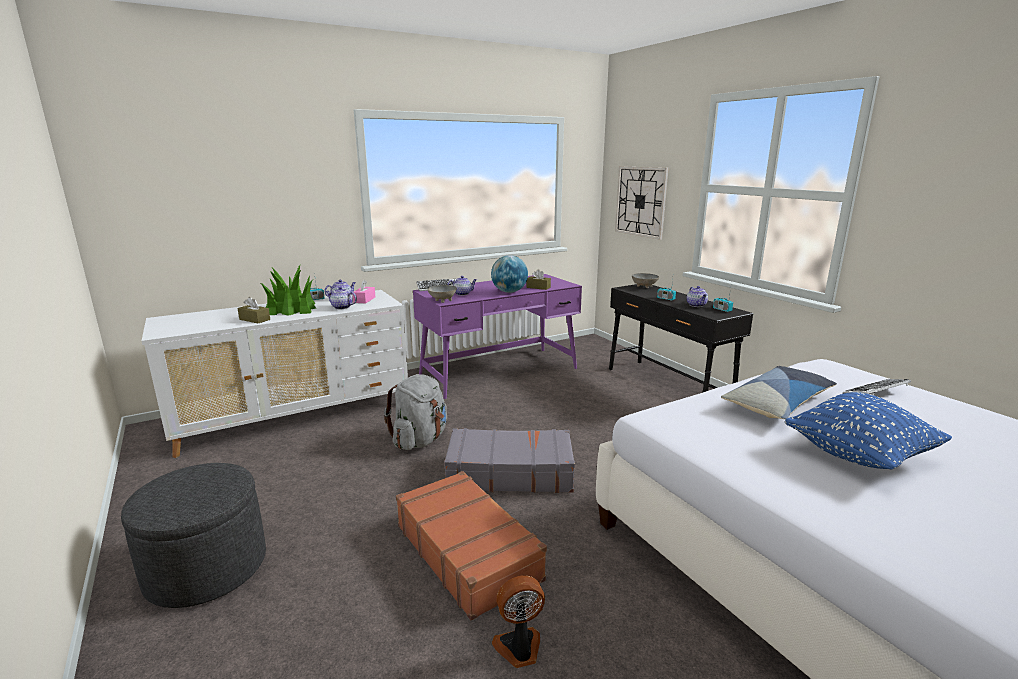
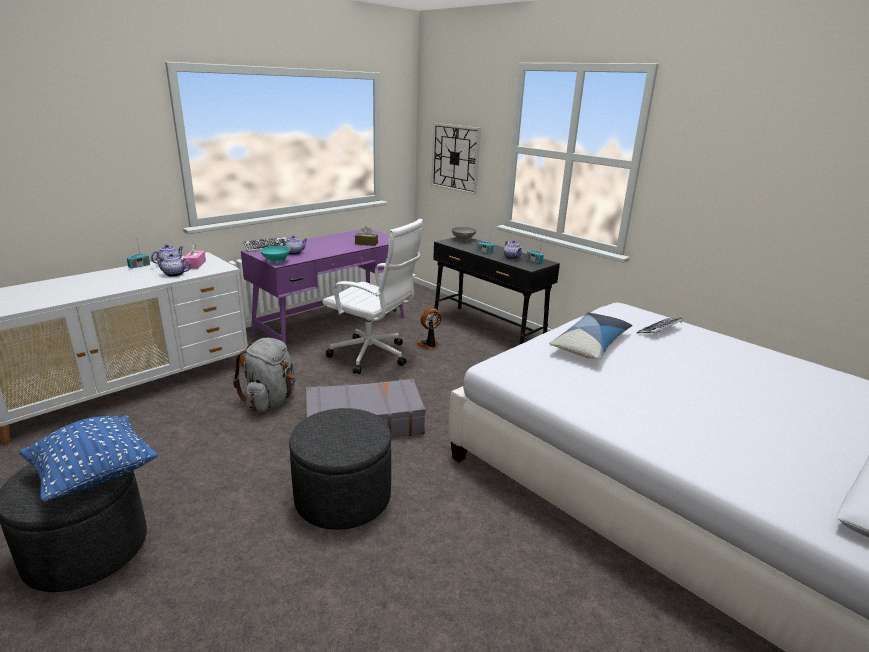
camera: 15 degrees left, 5 degrees up
brown tissue box [238,297,270,324] -> none
potted plant [261,265,316,316] -> none
brown suitcase [396,471,547,620] -> grey ottoman [289,408,391,530]
grey bowl [428,285,457,303] -> turquoise bowl [261,246,290,264]
globe [491,255,528,293] -> none
fan [492,576,545,668] -> fan moved to [416,308,441,349]
blue pillow [785,392,952,469] -> blue pillow moved to [20,415,158,502]
none -> white office chair [323,219,423,374]

